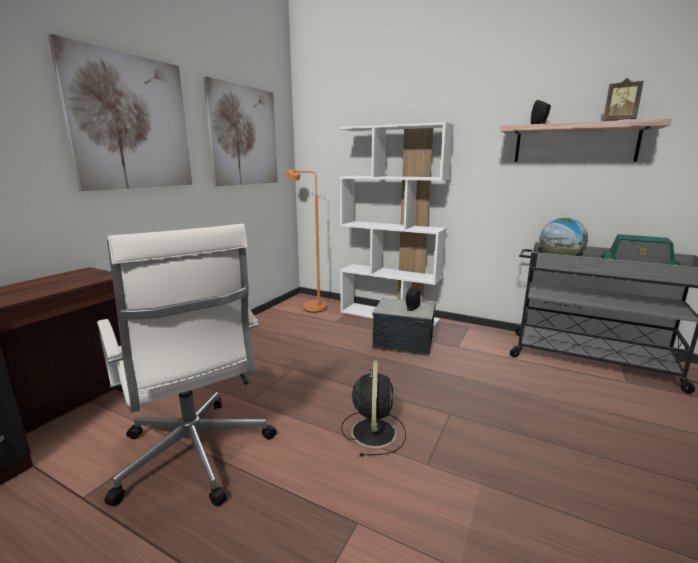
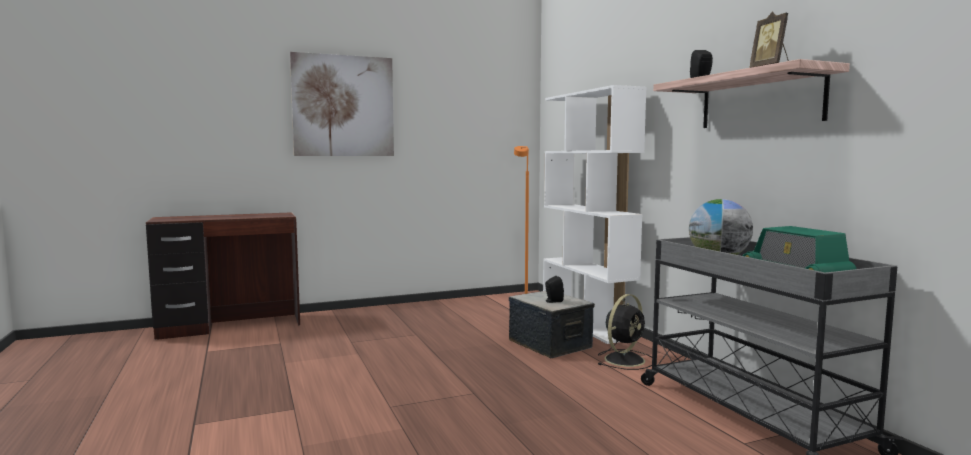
camera: 40 degrees right, 10 degrees down
white office chair [97,224,276,507] -> none
picture [203,76,278,186] -> none
black fan [341,361,406,456] -> black fan moved to [597,294,652,370]

